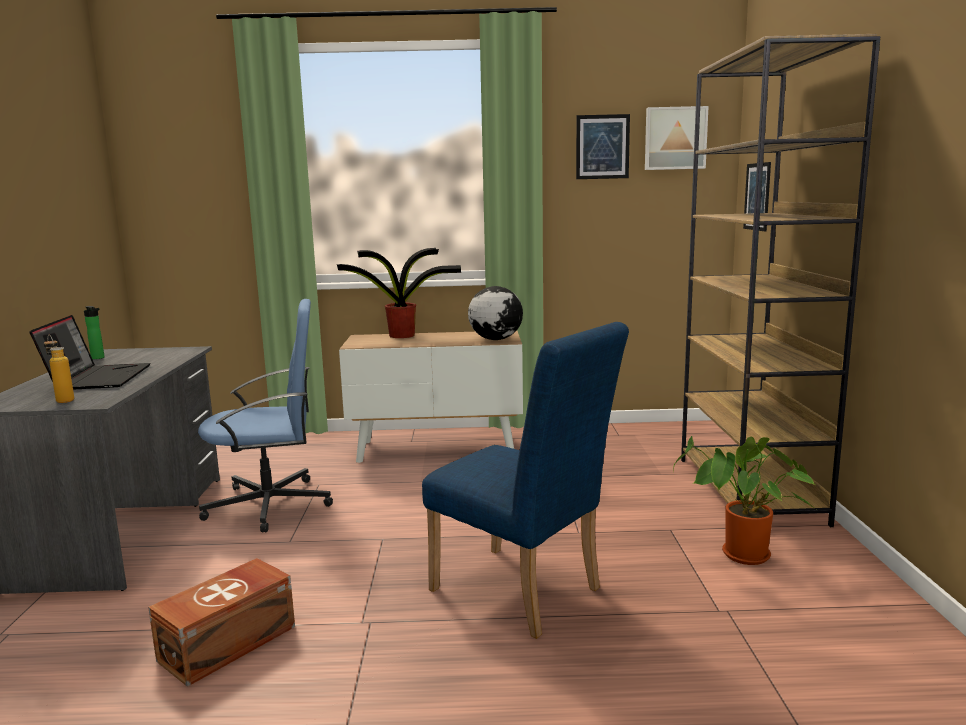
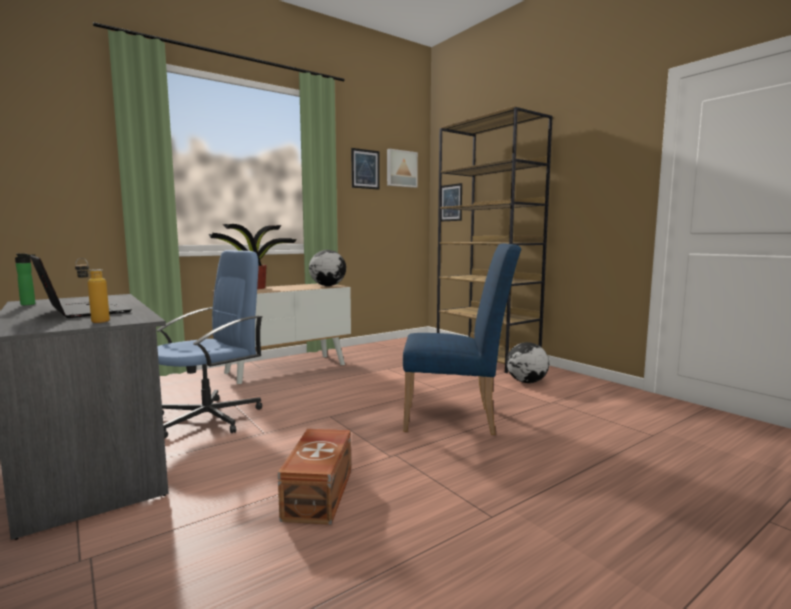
camera: 35 degrees left, 5 degrees down
potted plant [673,436,816,565] -> globe [506,342,549,383]

